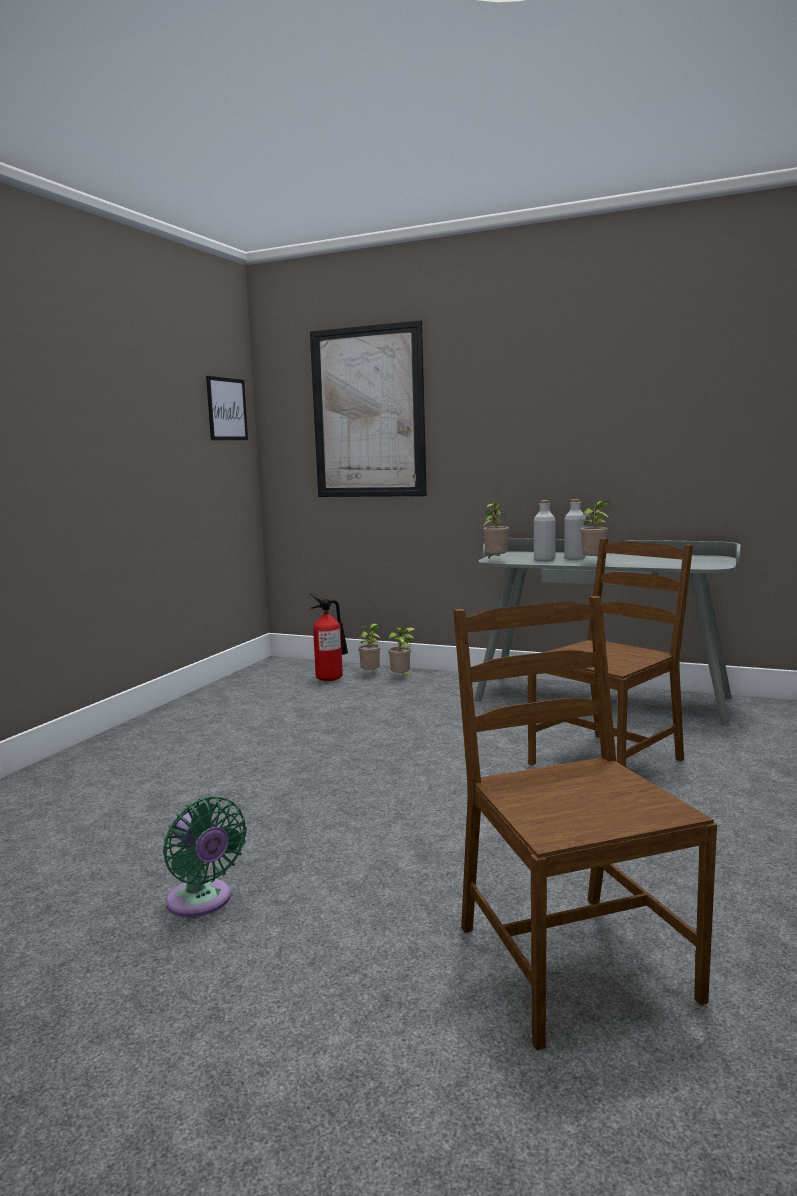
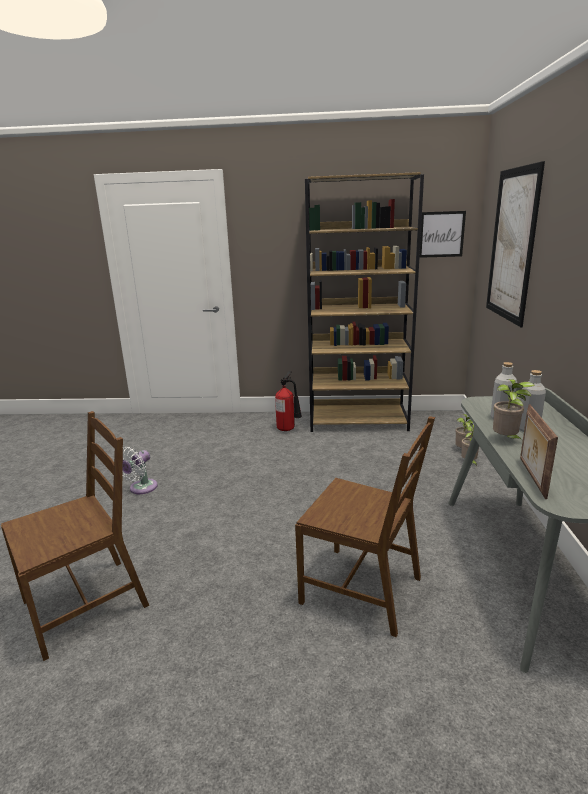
camera: 70 degrees right, 10 degrees up
green fan [163,796,247,917] -> white fan [122,447,158,494]
fire extinguisher [310,593,348,681] -> fire extinguisher moved to [275,371,302,431]
potted plant [483,501,509,558] -> none
none -> brown bookcase [305,172,424,432]
none -> picture frame [520,404,558,499]

